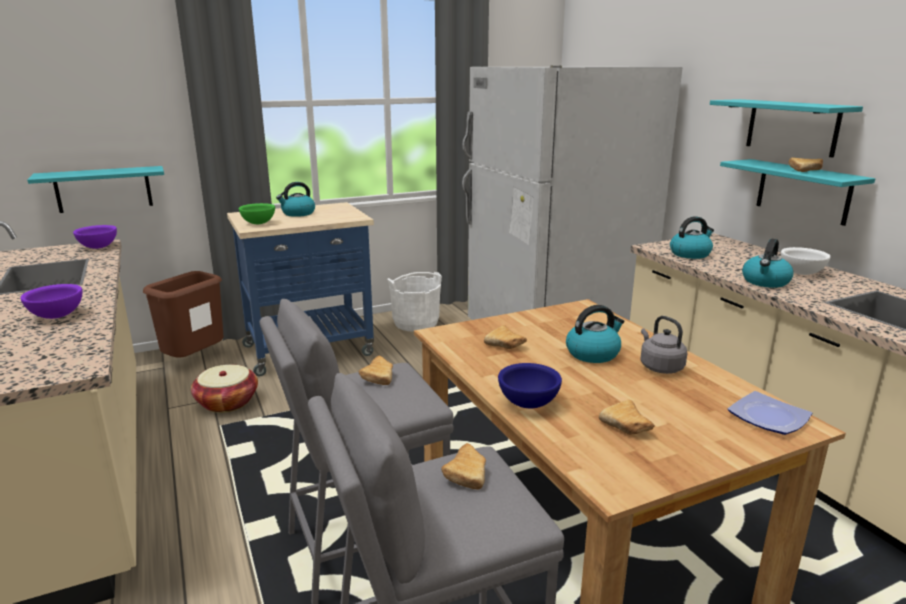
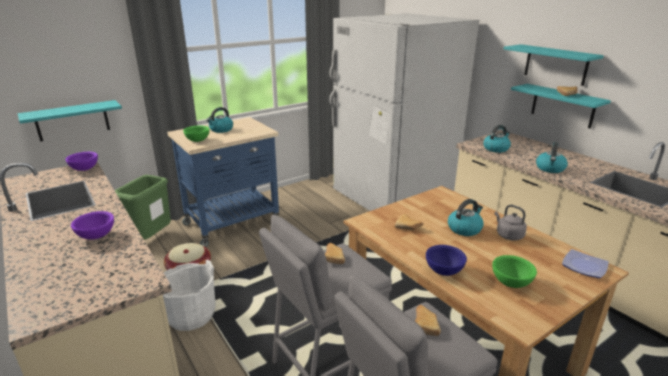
camera: 10 degrees left, 5 degrees up
brown trash can [143,271,224,358] -> green trash can [115,175,171,240]
white bucket [387,272,442,332] -> white bucket moved to [163,260,216,331]
bread [599,400,655,435] -> green bowl [492,255,537,288]
white bowl [781,247,830,275] -> none

